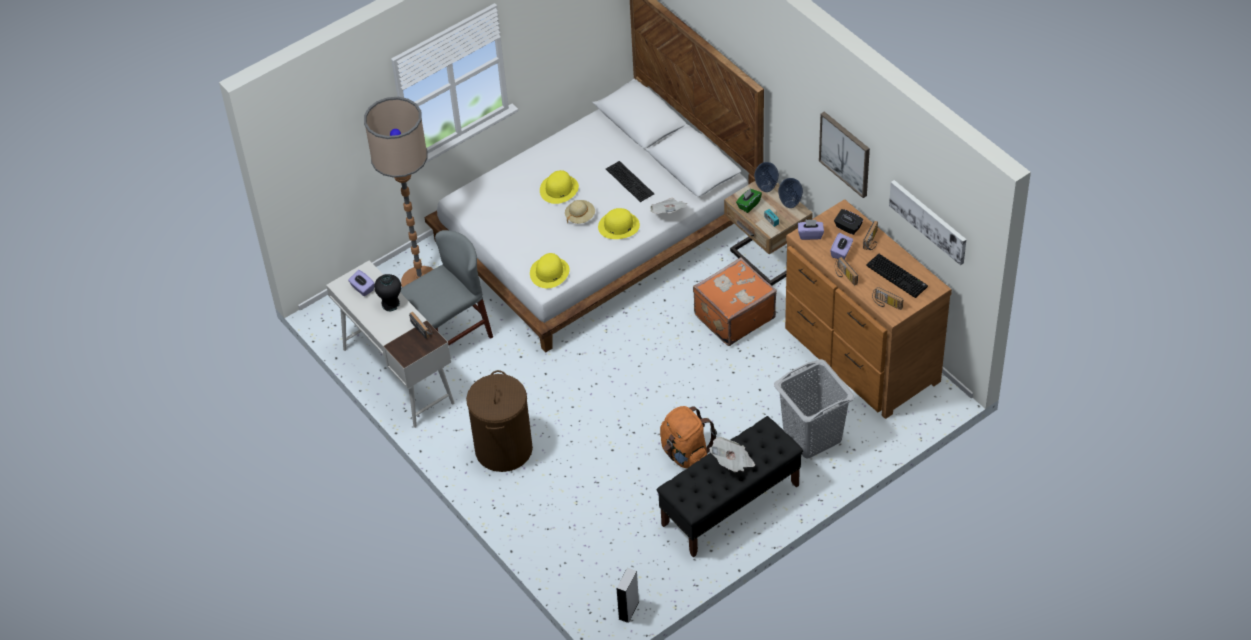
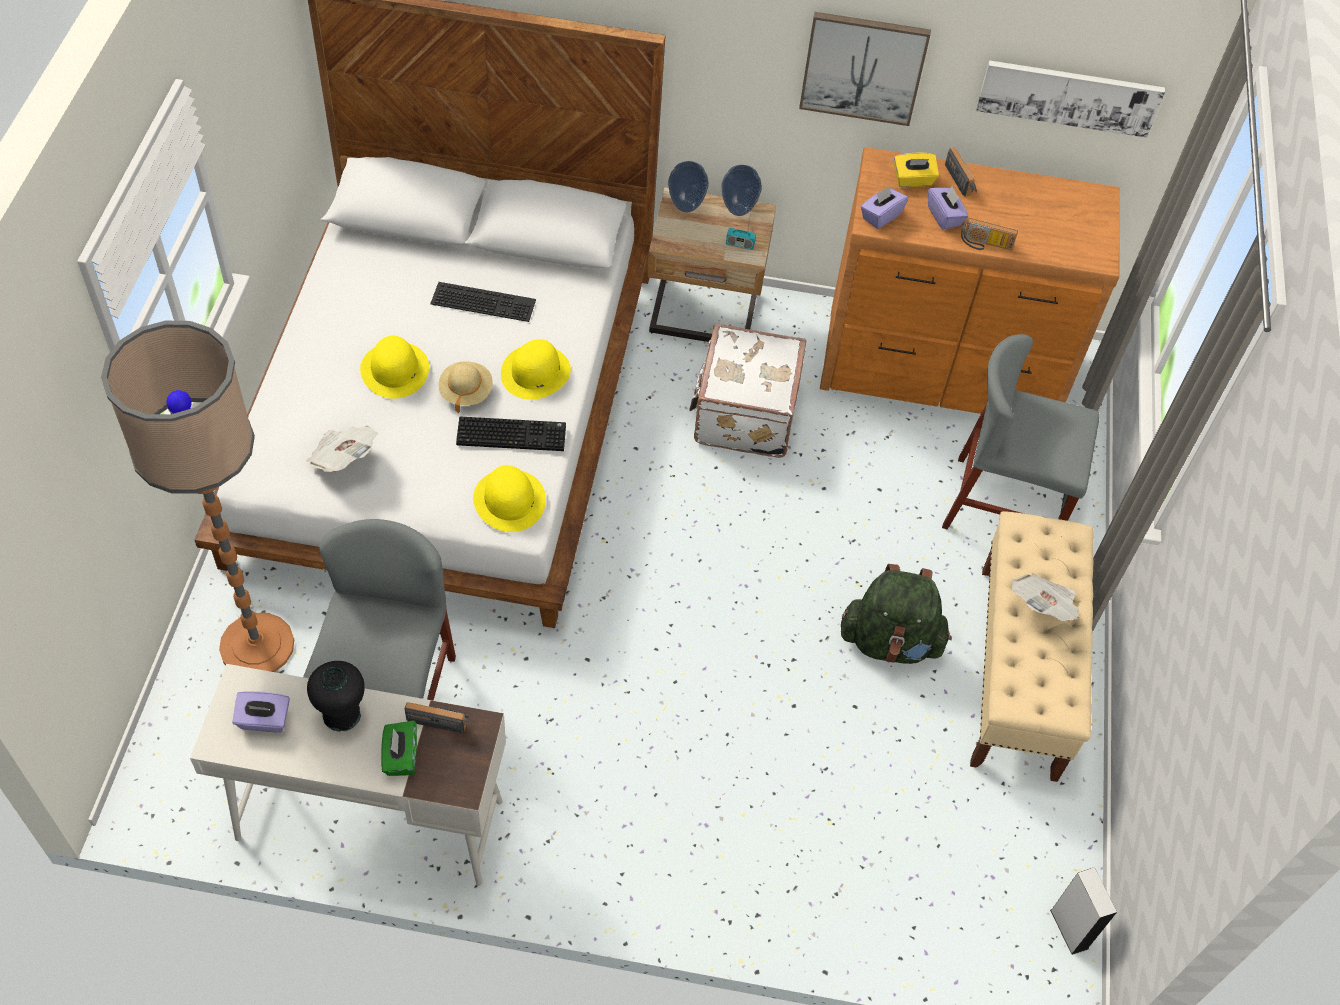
camera: 50 degrees left, 5 degrees up
brown laundry basket [466,370,533,472] -> none
newspaper [650,198,687,214] -> newspaper moved to [306,426,378,472]
black bench [657,416,803,557] -> beige bench [970,511,1094,782]
orange backpack [660,406,717,469] -> green backpack [841,564,952,664]
orange suitcase [693,257,777,346] -> white suitcase [689,323,806,458]
green tissue box [736,189,762,213] -> green tissue box moved to [381,721,417,776]
grey laundry basket [774,359,855,458] -> grey chair [942,334,1100,529]
black tissue box [834,209,863,235] -> yellow tissue box [894,153,939,187]
keyboard [867,254,928,298] -> keyboard moved to [456,416,566,451]
radio [872,287,903,310] -> none

